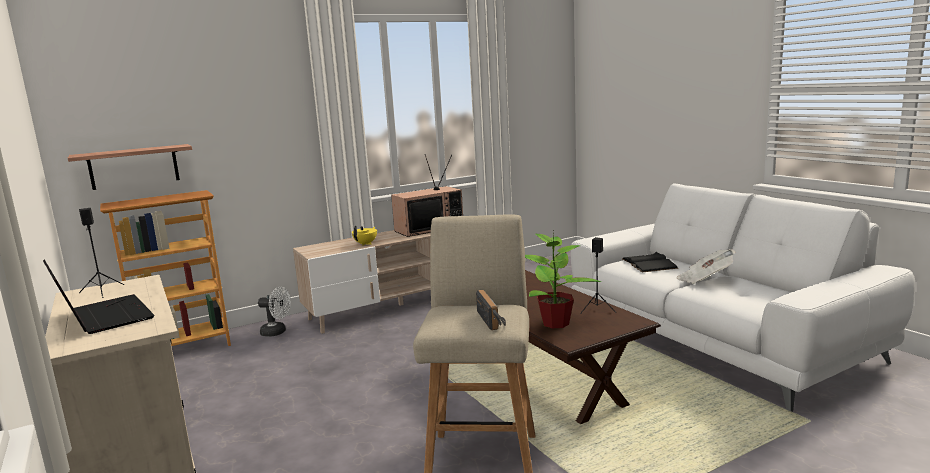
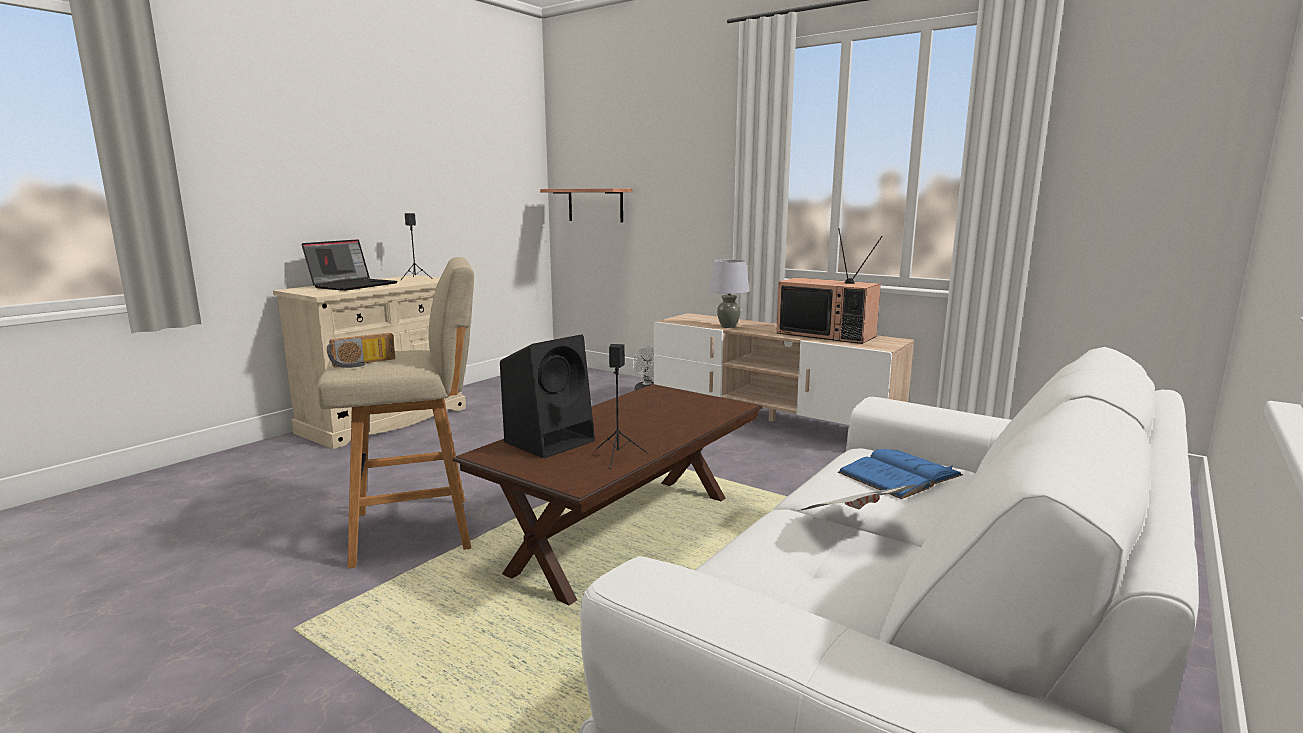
camera: 65 degrees right, 0 degrees up
bookcase [100,190,231,346] -> none
yellow teapot [352,225,377,246] -> grey table lamp [709,259,749,328]
potted plant [525,231,601,329] -> black speaker [500,334,595,458]
black book [622,252,678,272] -> blue book [838,449,963,499]

